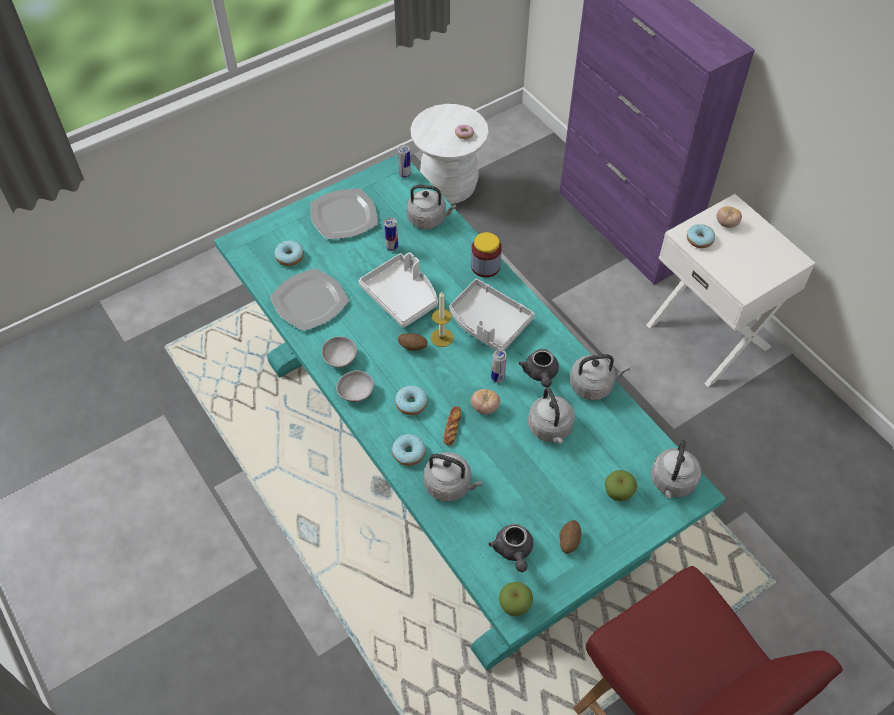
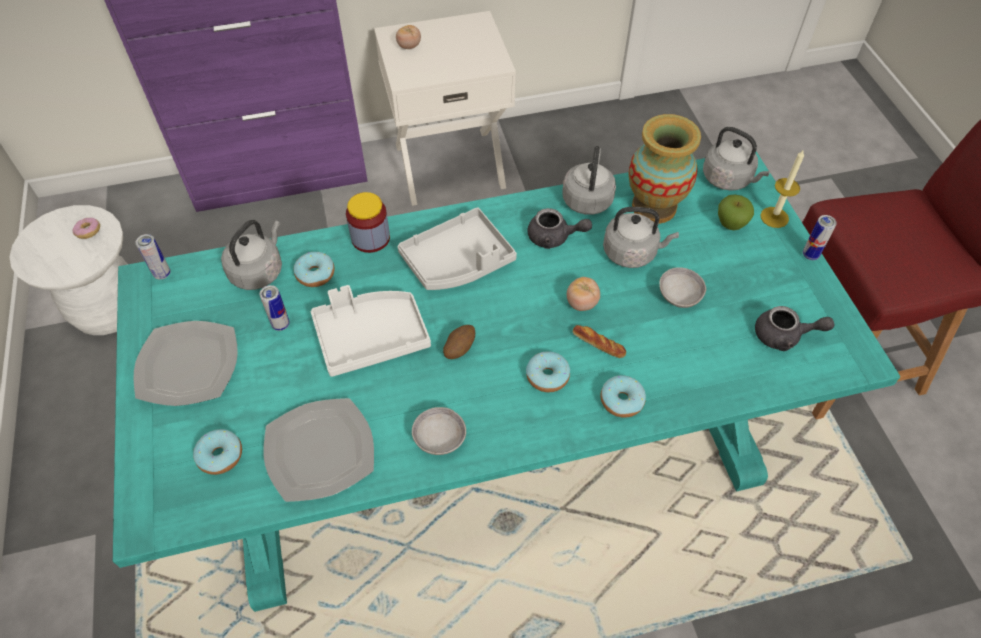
camera: 70 degrees left, 0 degrees up
grey bowl [336,371,374,402] -> grey bowl moved to [659,267,706,308]
grey kettle [424,452,483,502] -> none
candle [431,292,453,347] -> candle moved to [760,149,804,228]
can [491,349,507,383] -> can moved to [803,215,837,260]
apple [499,582,533,616] -> none
potato [560,520,581,554] -> none
donut [687,224,715,248] -> donut moved to [294,252,335,287]
none -> vase [628,114,701,224]

